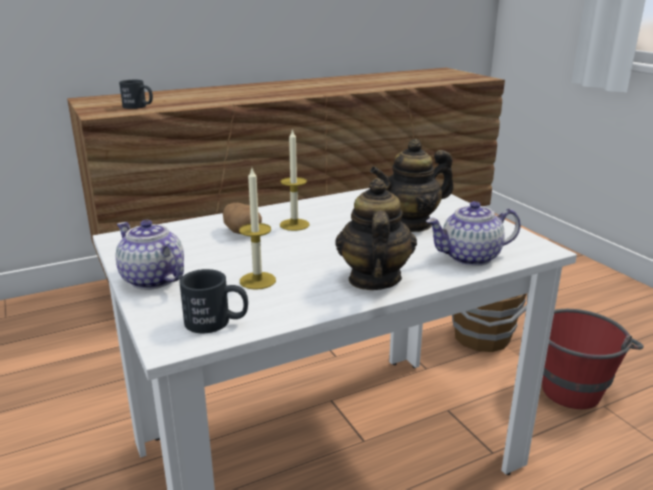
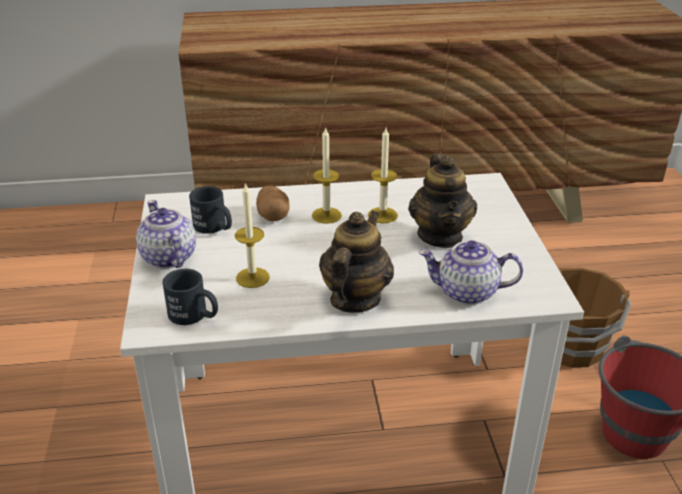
camera: 20 degrees right, 10 degrees up
black mug [119,80,153,109] -> black mug moved to [189,186,232,234]
teapot [370,139,454,232] -> teapot turned 90 degrees counterclockwise [408,153,477,248]
none -> candle [368,128,398,223]

